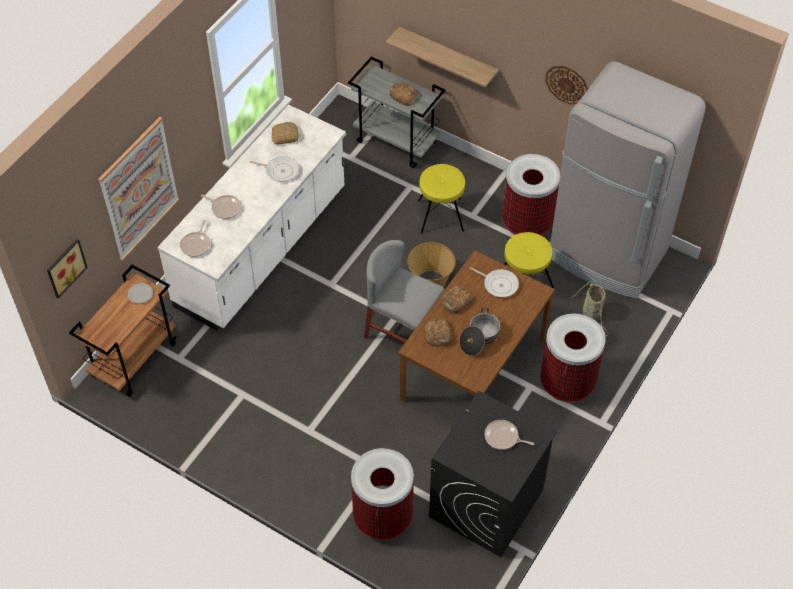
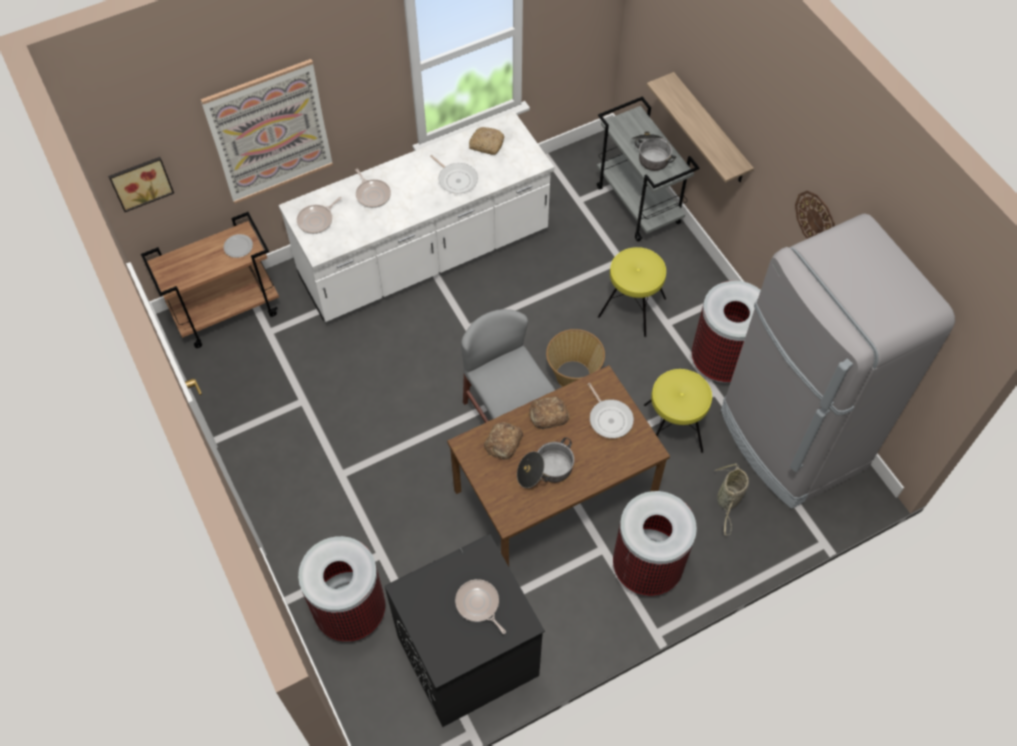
camera: 30 degrees right, 5 degrees up
bread [390,82,418,106] -> cooking pot [631,132,676,171]

